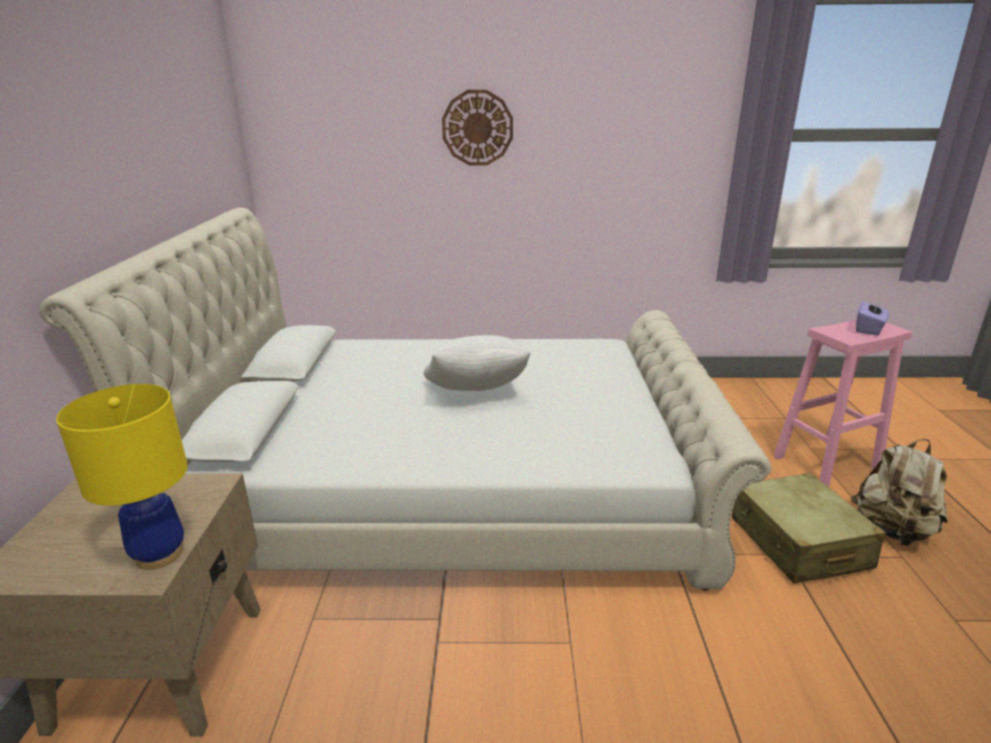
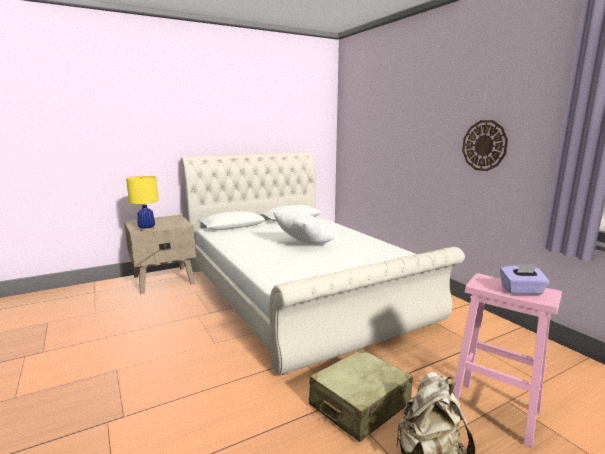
camera: 60 degrees right, 10 degrees down
wall clock [442,90,513,165] -> wall clock moved to [462,120,508,171]

